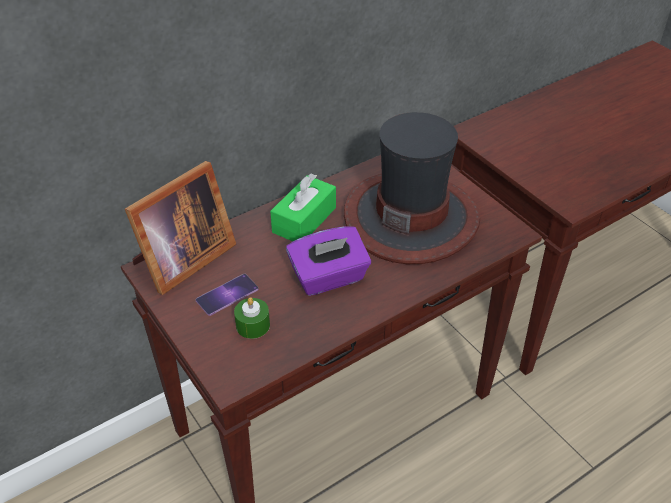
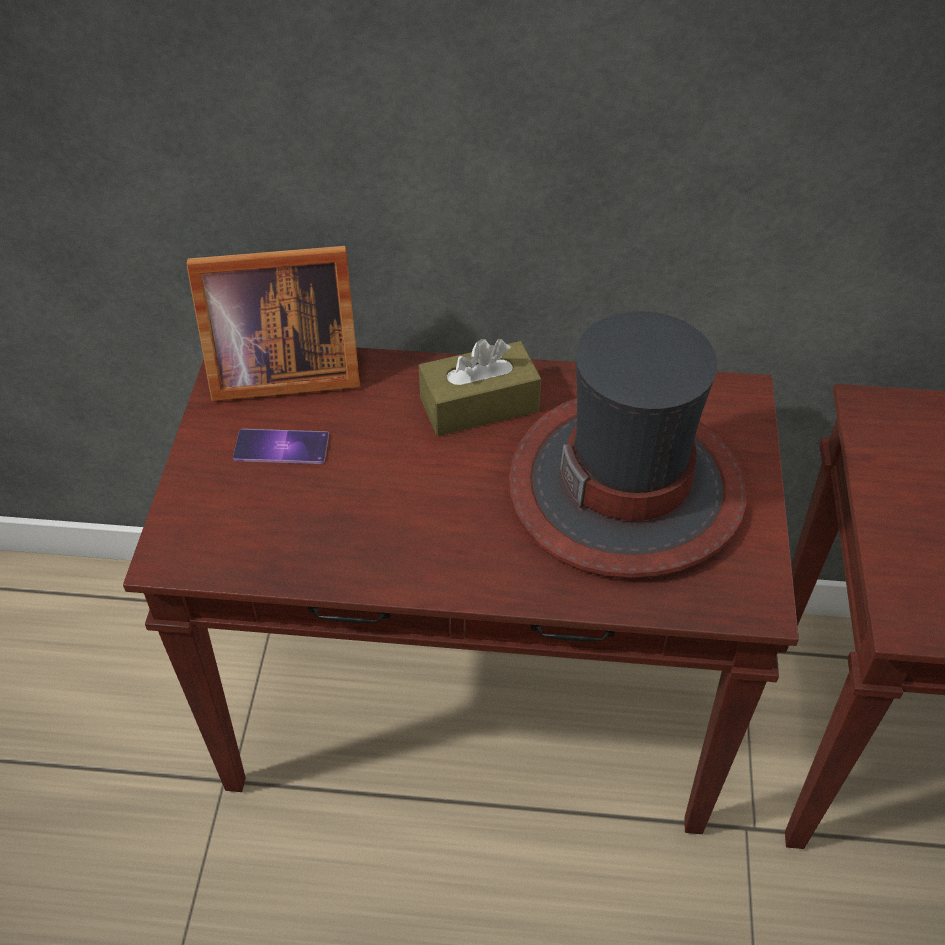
camera: 40 degrees right, 5 degrees up
green candle [234,297,270,339] -> none
green tissue box [270,173,336,241] -> brown tissue box [419,339,541,436]
purple tissue box [286,226,371,296] -> none

